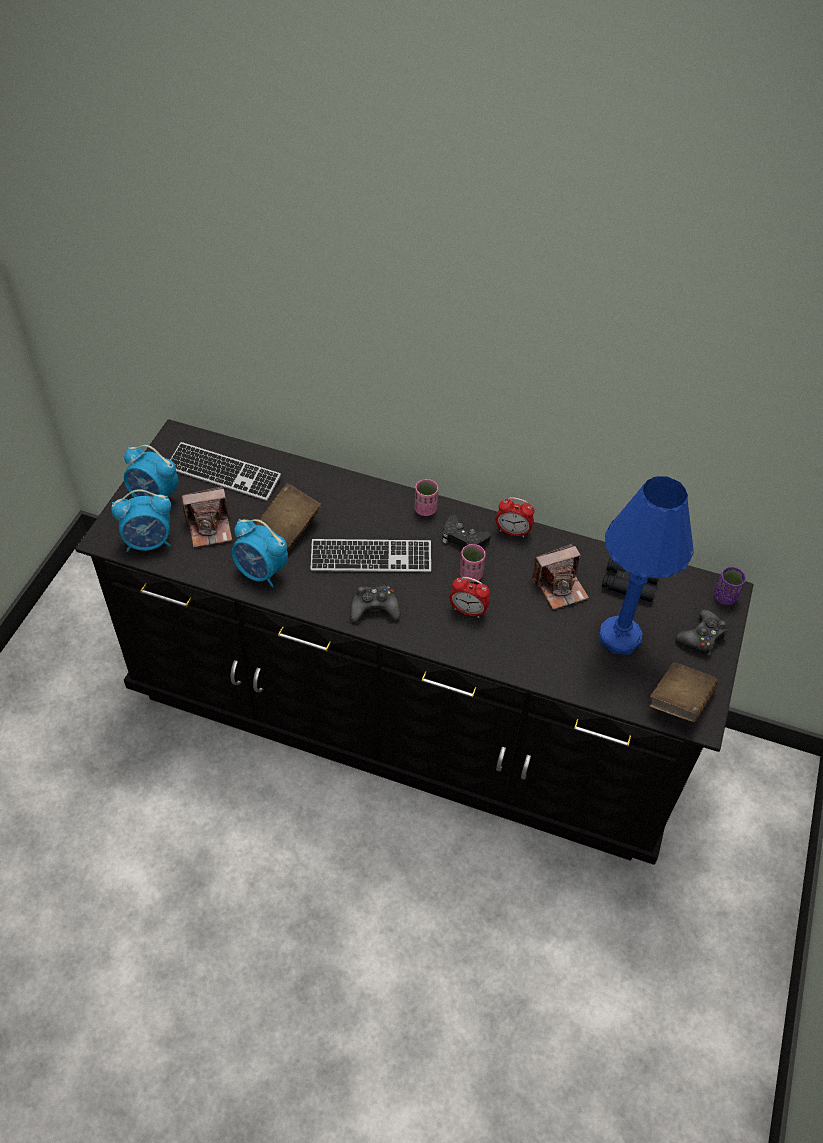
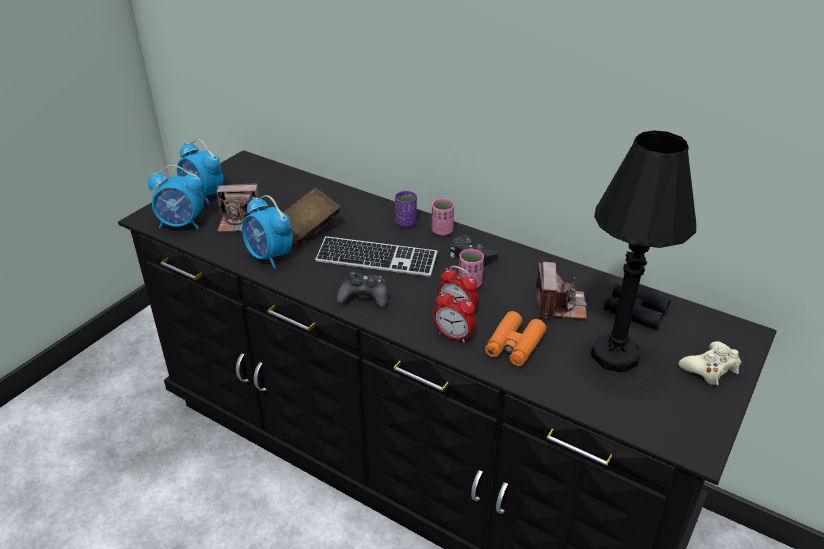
camera: 15 degrees right, 15 degrees down
keyboard [170,442,281,501] -> none
alarm clock [496,497,534,538] -> alarm clock moved to [433,289,476,343]
camera [532,543,589,610] -> camera turned 75 degrees counterclockwise [535,262,587,319]
blue table lamp [599,476,694,655] -> black table lamp [591,130,696,372]
brown book [650,663,719,722] -> none
black game controller [675,610,728,656] -> beige game controller [678,341,742,386]
purple cup [714,567,746,605] -> purple cup moved to [395,191,417,227]
none -> orange binoculars [485,311,546,366]

